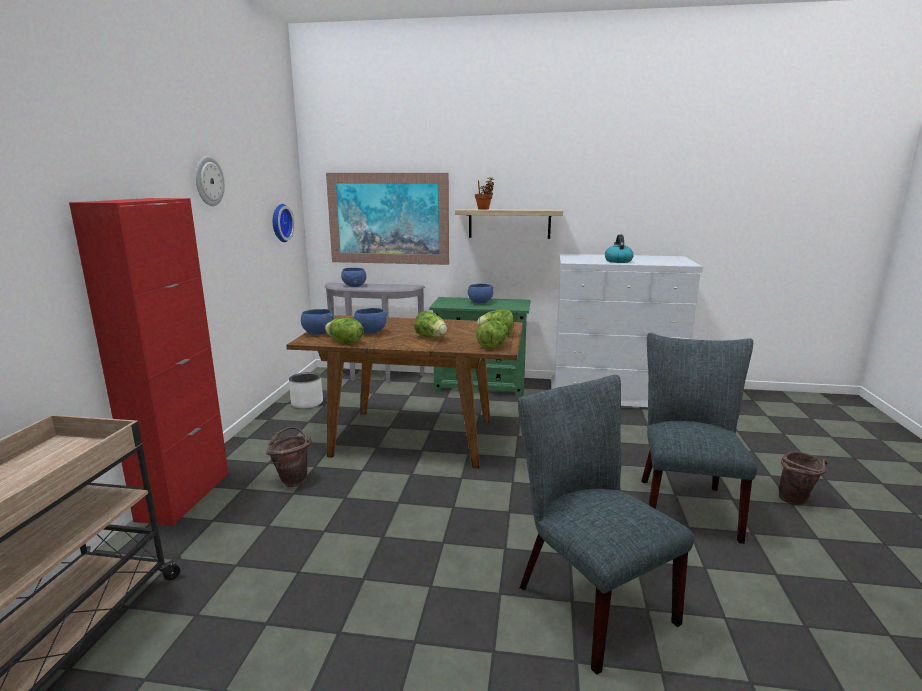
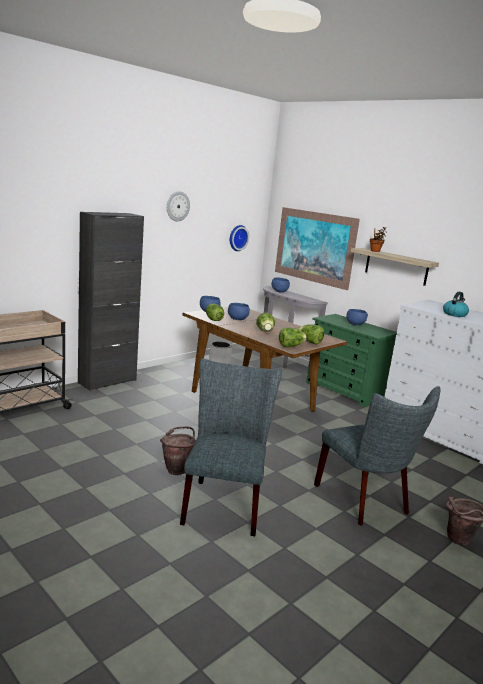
camera: 35 degrees right, 0 degrees up
red cabinet [69,198,229,526] -> black cabinet [78,212,144,391]
brown bucket [266,427,312,487] -> brown bucket moved to [160,426,196,475]
grey chair [642,333,758,544] -> grey chair turned 105 degrees clockwise [314,386,440,526]

